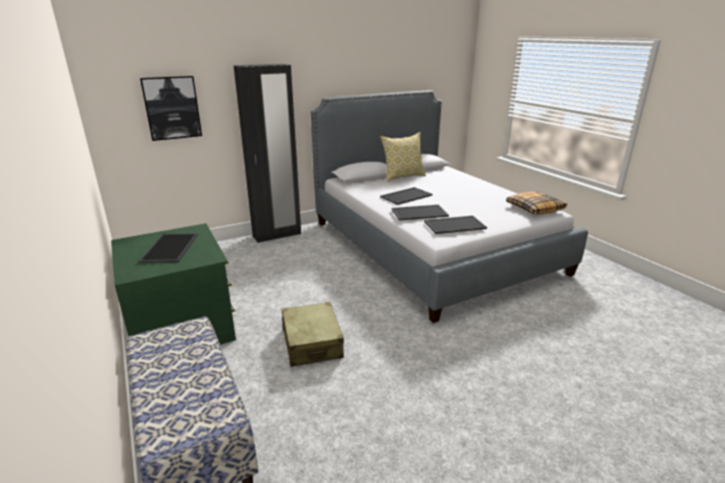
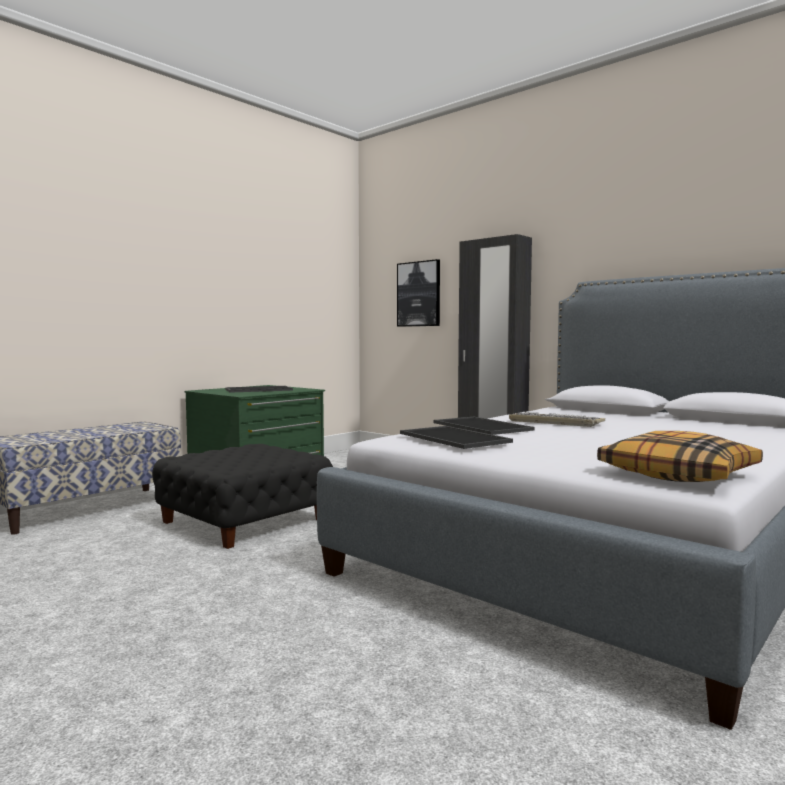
camera: 70 degrees right, 20 degrees down
beige suitcase [281,302,344,367] -> black ottoman [152,444,333,549]
pillow [380,132,426,182] -> none
tray [380,187,432,205] -> keyboard [509,412,605,427]

